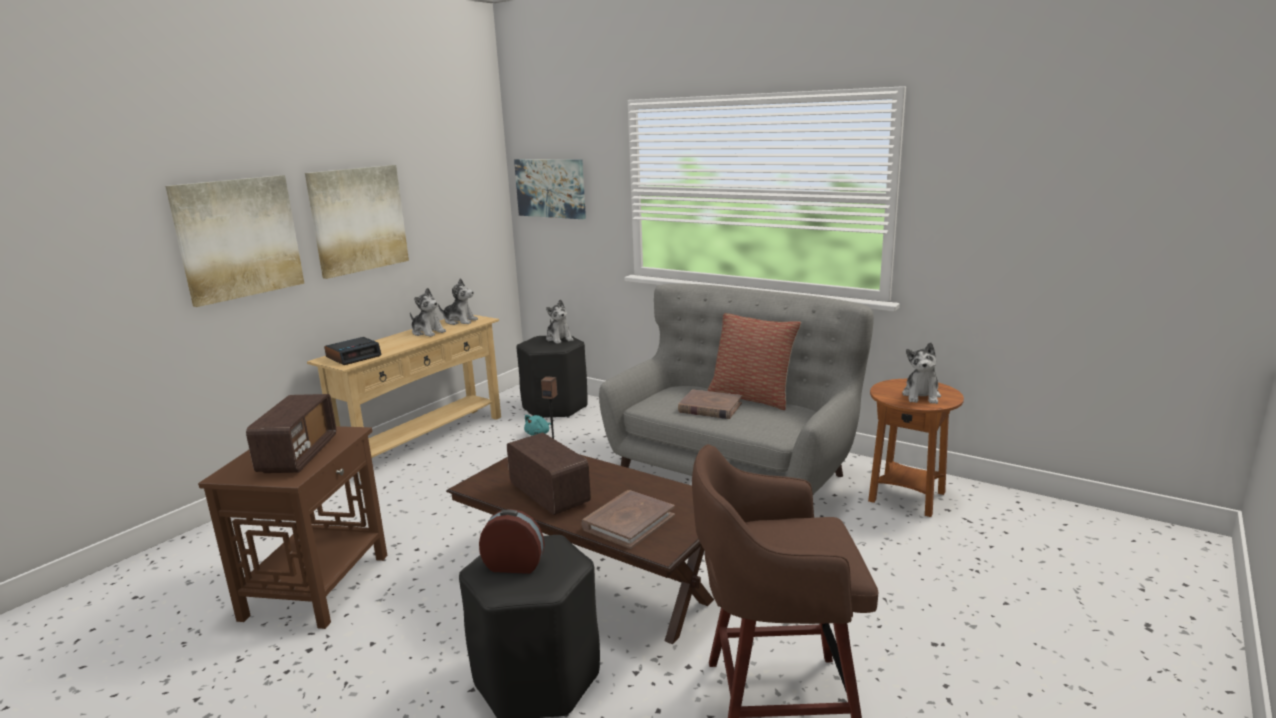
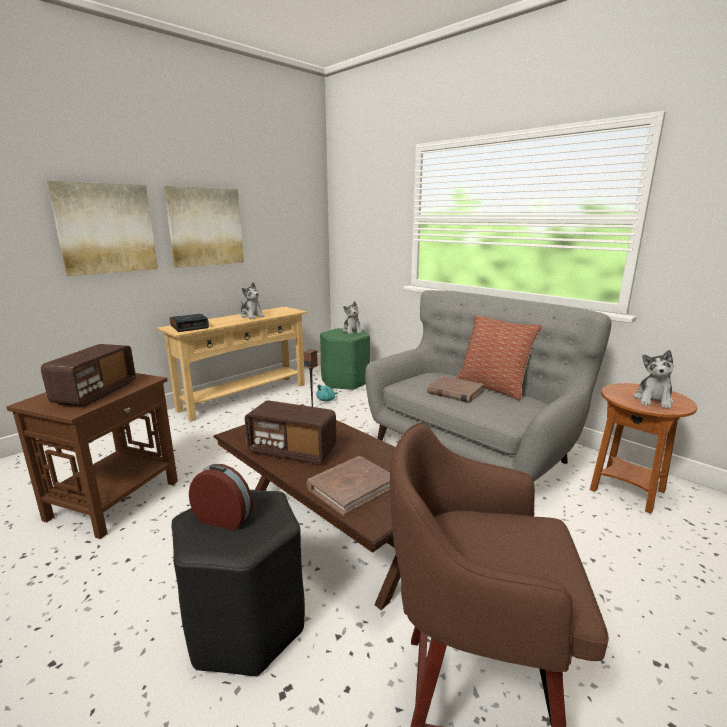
camera: 10 degrees right, 0 degrees up
plush toy [438,278,478,325] -> none
radio [507,433,591,515] -> radio turned 135 degrees clockwise [245,400,336,465]
picture [514,159,586,219] -> none
black stool [516,336,588,418] -> green stool [320,328,370,391]

